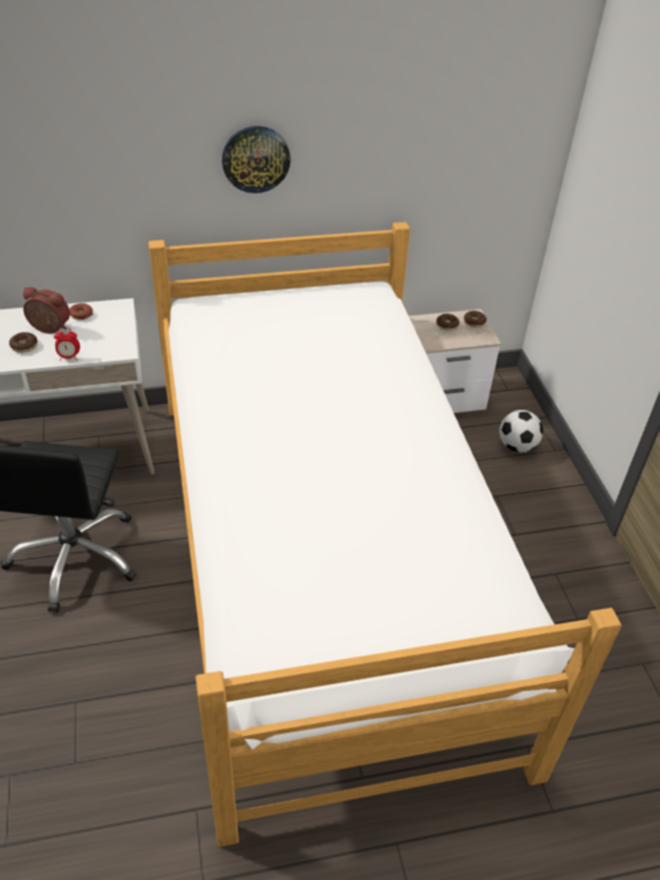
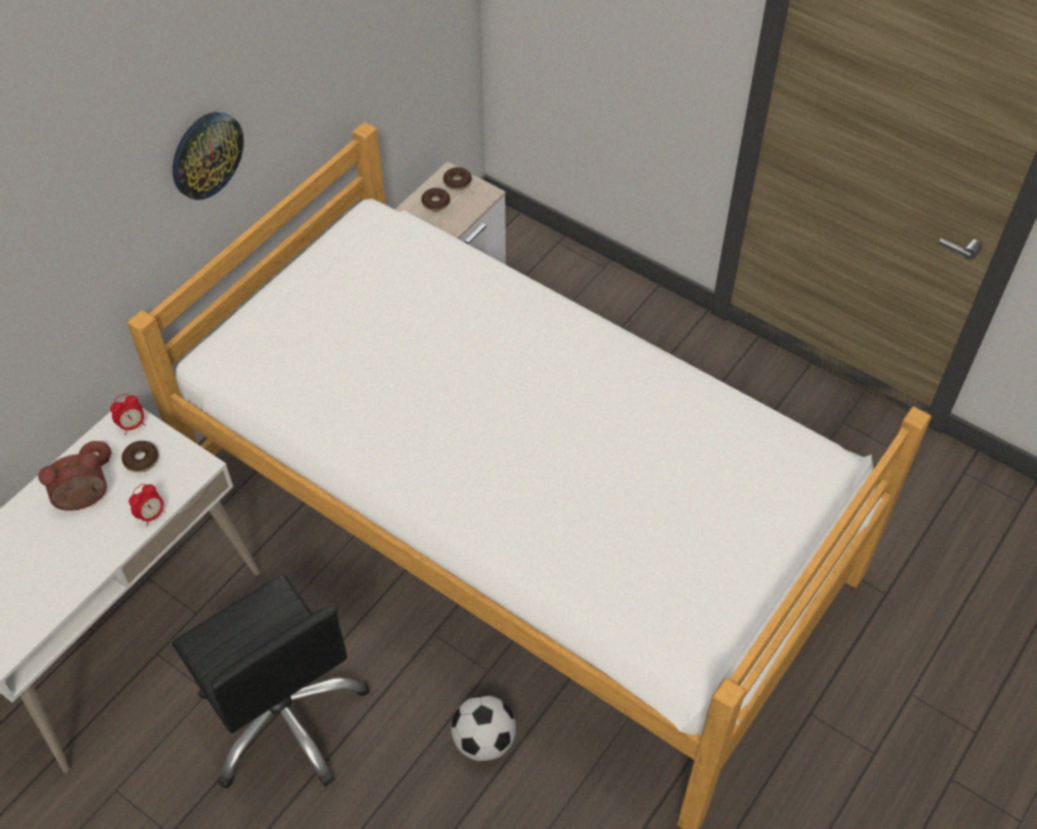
camera: 40 degrees left, 10 degrees up
donut [9,332,38,353] -> donut moved to [122,441,159,472]
football [499,410,543,452] -> football moved to [451,695,516,761]
none -> alarm clock [110,394,145,435]

